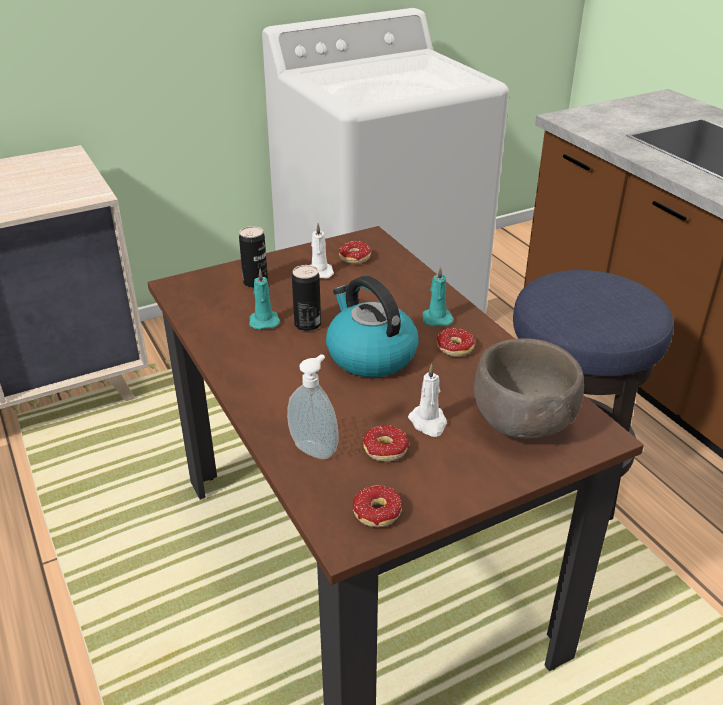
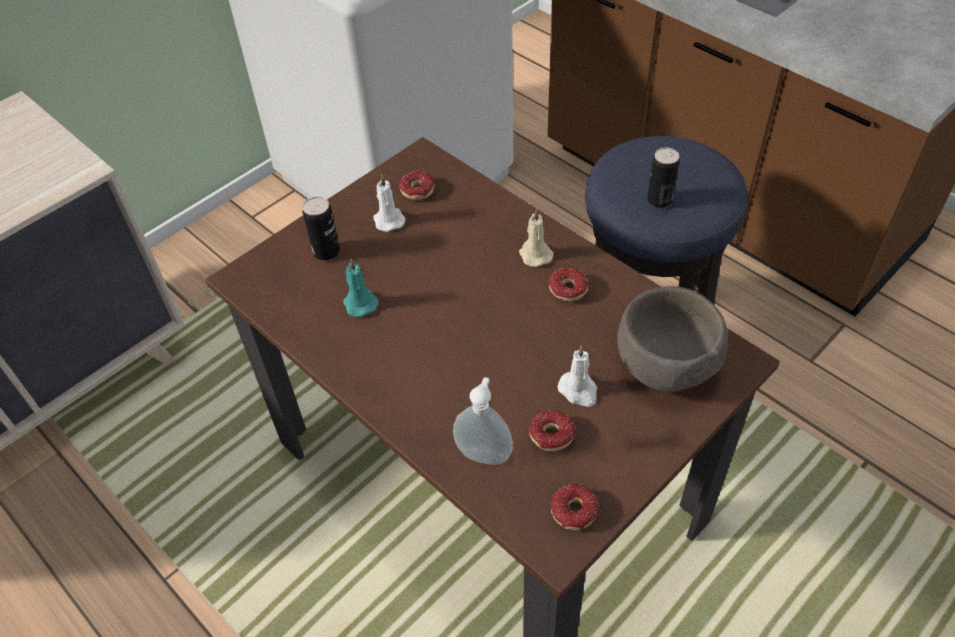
camera: 15 degrees left, 15 degrees up
can [292,265,321,331] -> can moved to [647,147,680,208]
kettle [326,276,418,377] -> none
turquoise candle [422,266,454,327] -> beige candle [519,208,554,267]

